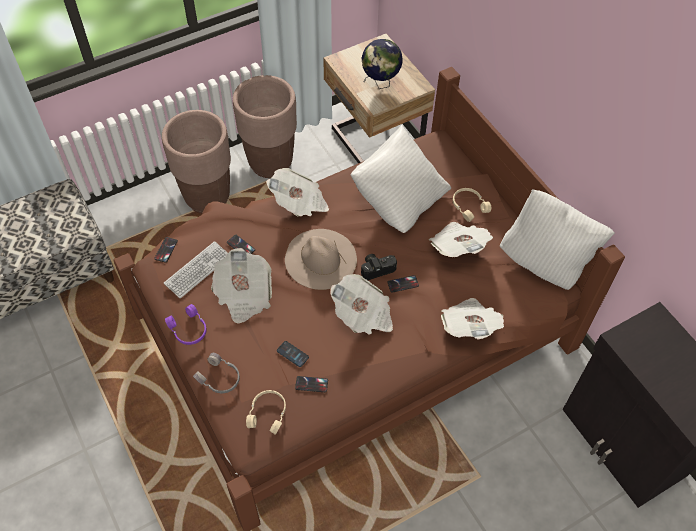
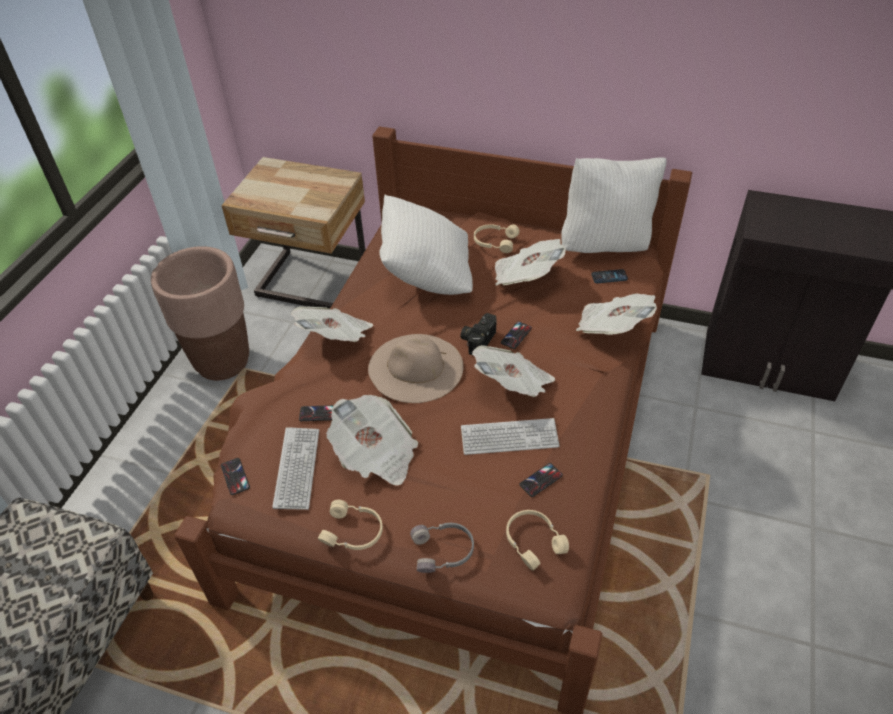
camera: 40 degrees left, 10 degrees down
brown planter [162,110,231,213] -> none
purple headphones [165,304,207,345] -> beige headphones [318,500,383,550]
phone [277,341,309,367] -> phone moved to [591,269,628,283]
globe [362,39,403,89] -> none
none -> keyboard [461,418,559,455]

